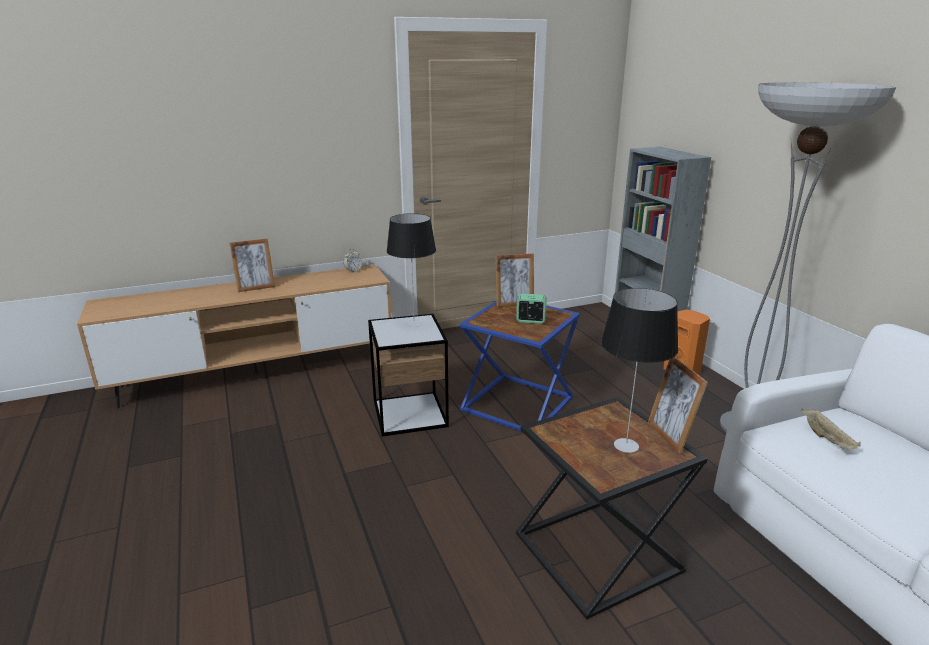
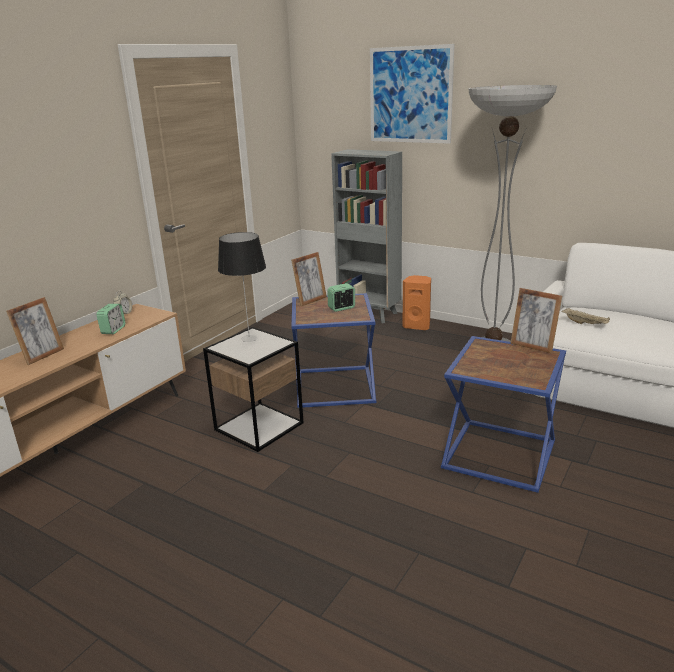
camera: 35 degrees left, 0 degrees up
black side table [516,397,707,619] -> blue side table [441,336,566,493]
table lamp [601,288,678,453] -> none
none -> alarm clock [96,304,125,334]
none -> picture [370,44,455,144]

